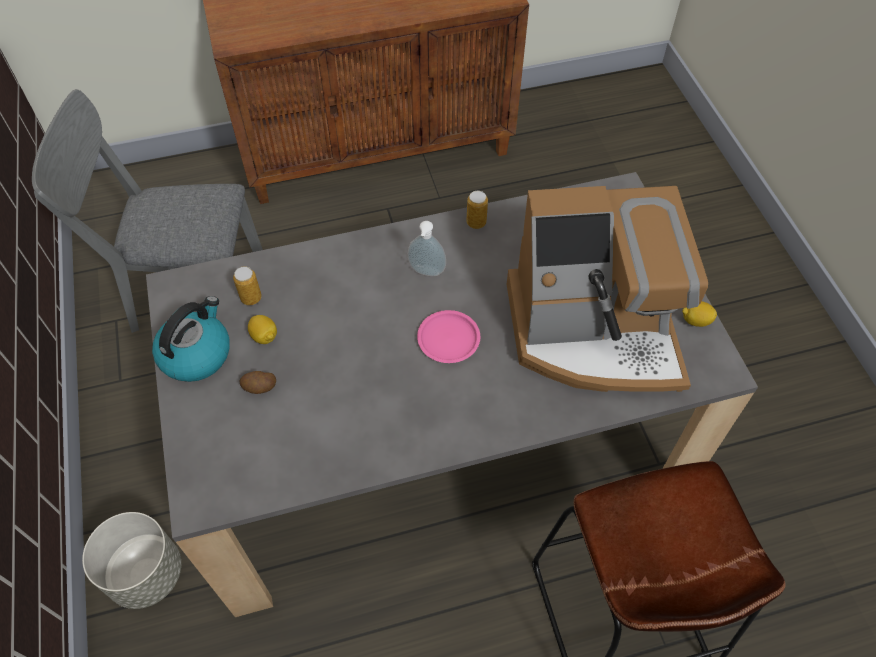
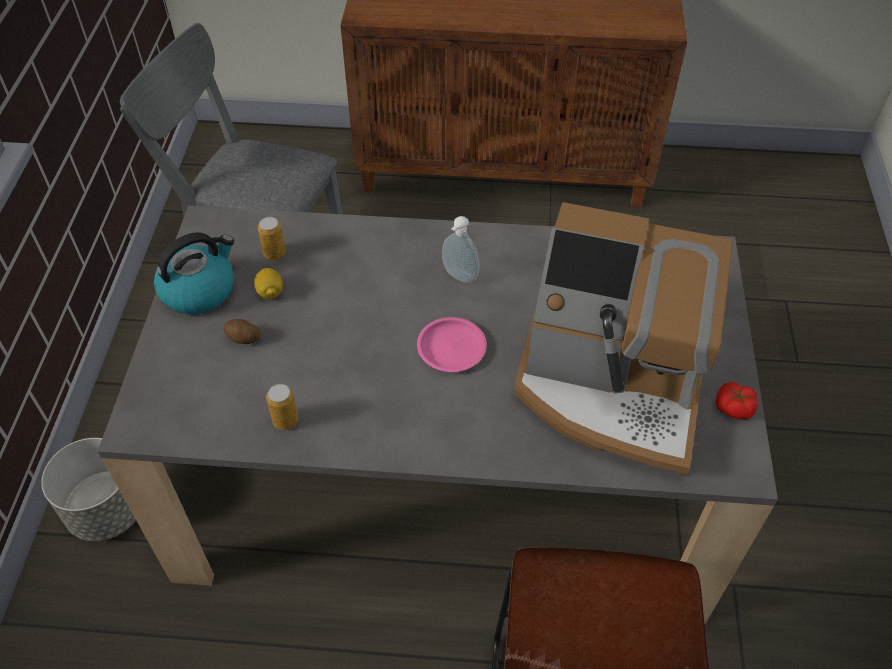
camera: 20 degrees right, 5 degrees down
can [466,191,488,229] -> can moved to [266,384,298,430]
lemon [682,301,717,327] -> tomato [716,382,758,419]

